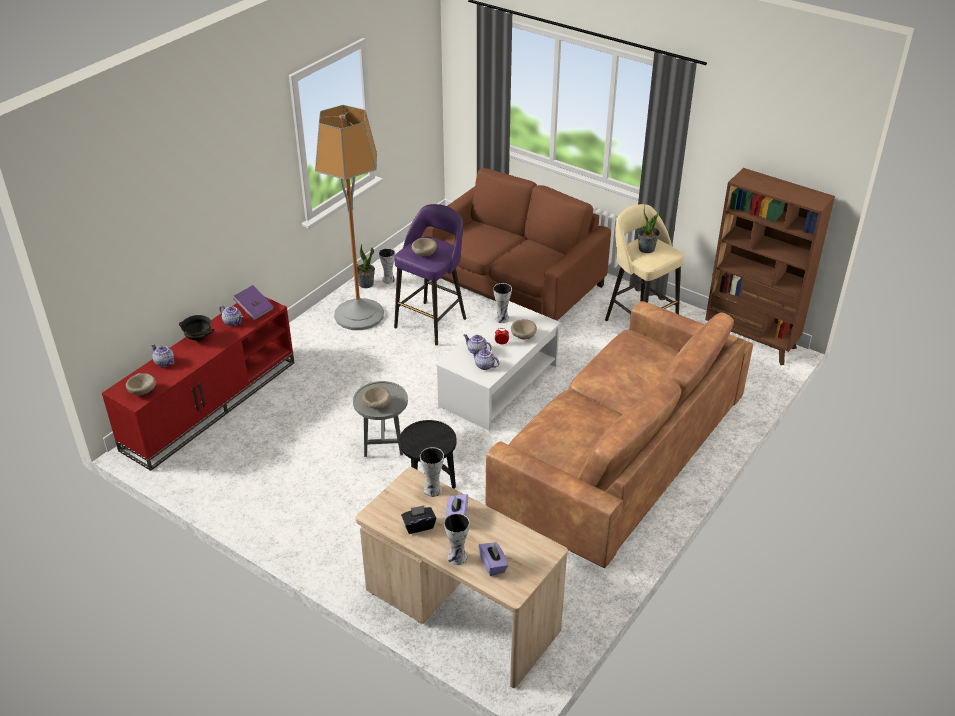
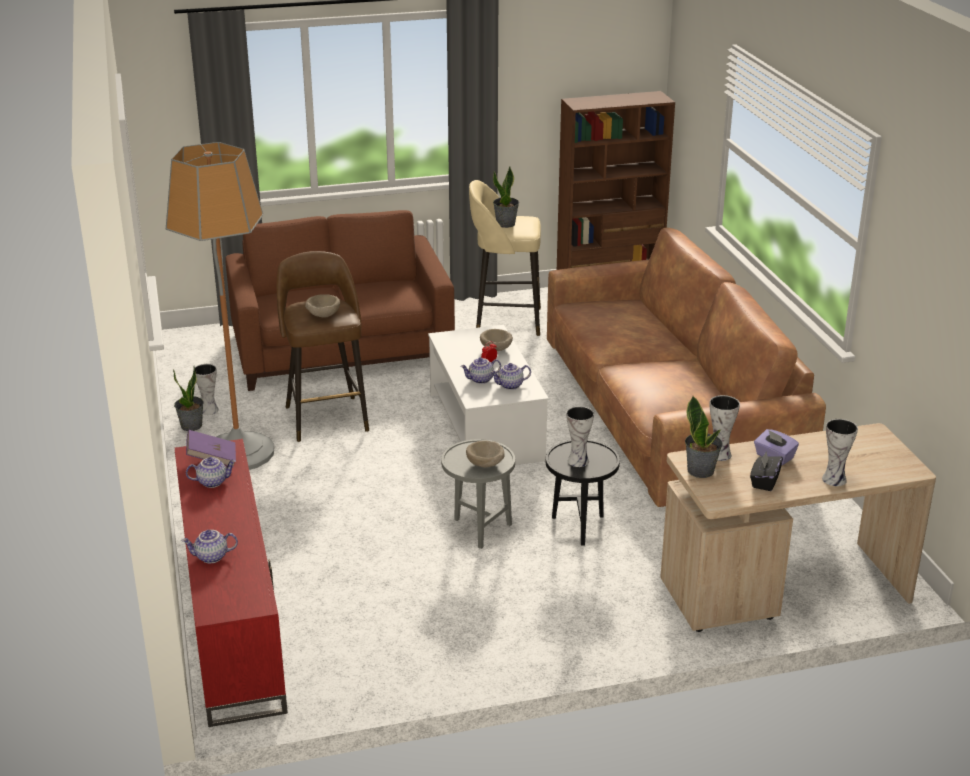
camera: 50 degrees left, 10 degrees down
beige bowl [126,373,156,395] -> none
black bowl [179,315,215,342] -> none
purple stool [394,204,466,346] -> brown stool [277,251,369,442]
purple tissue box [478,542,508,576] -> none
vase [493,283,512,323] -> vase moved to [566,406,594,467]
none -> potted plant [685,396,723,478]

